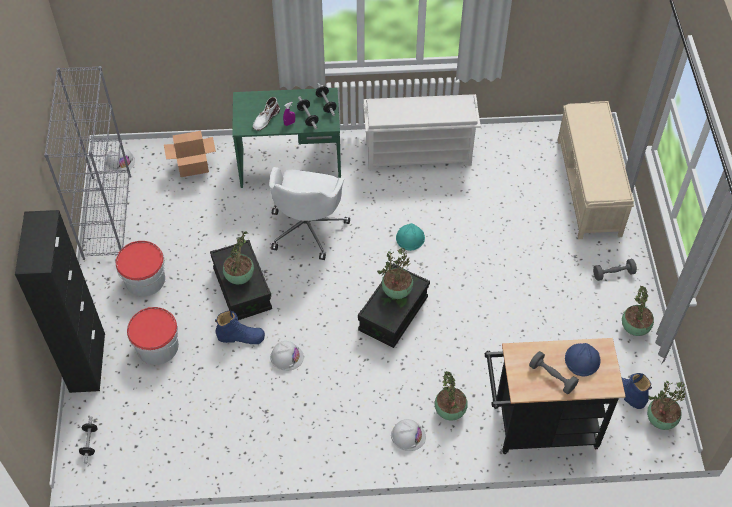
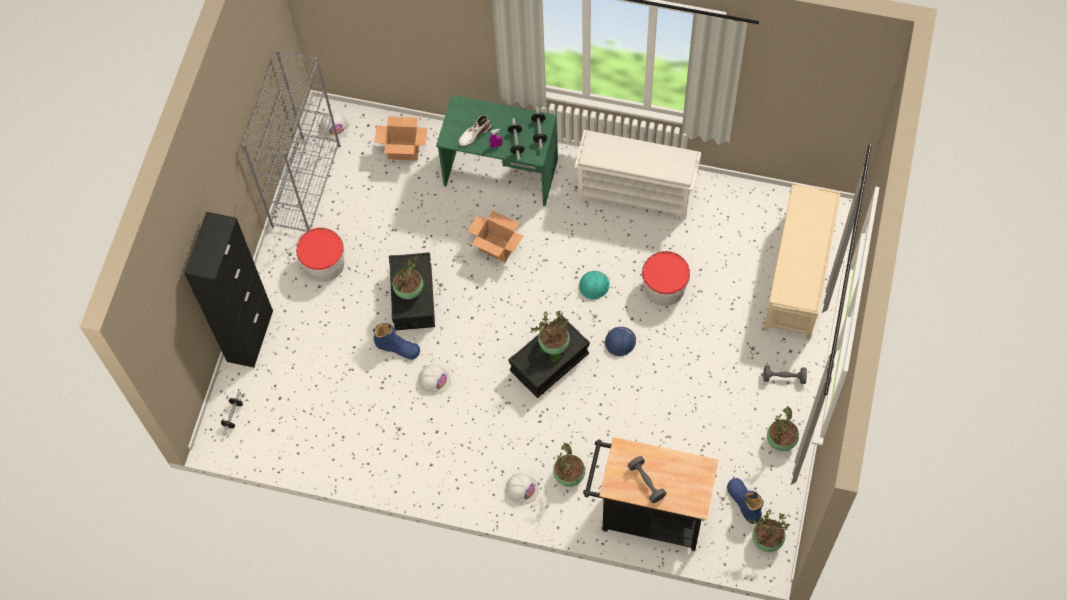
camera: 20 degrees right, 10 degrees up
bucket [127,307,179,365] -> bucket moved to [642,251,690,306]
white office chair [269,167,350,260] -> cardboard box [468,211,524,263]
blue hard hat [565,343,600,376] -> blue hard hat moved to [605,327,636,356]

